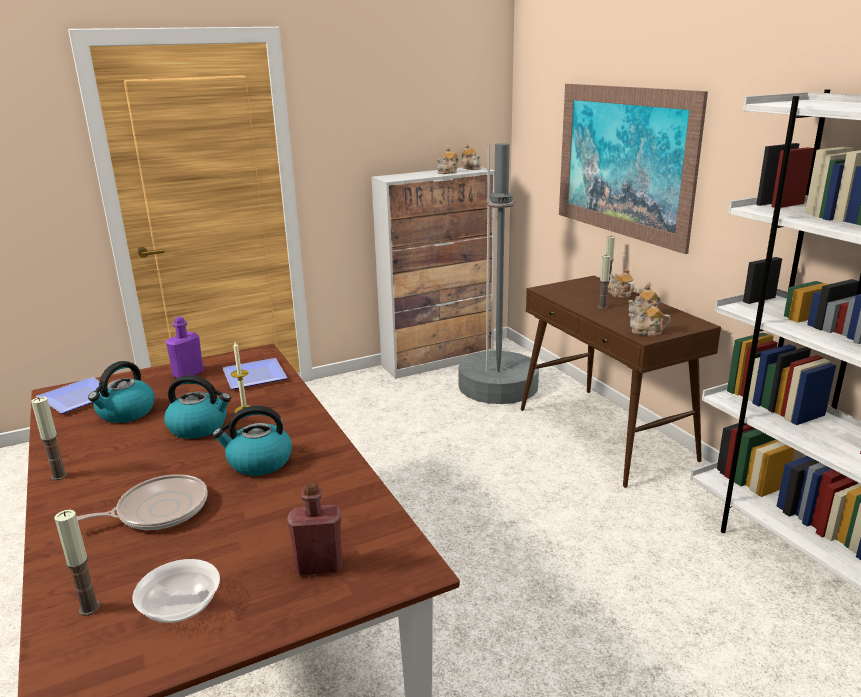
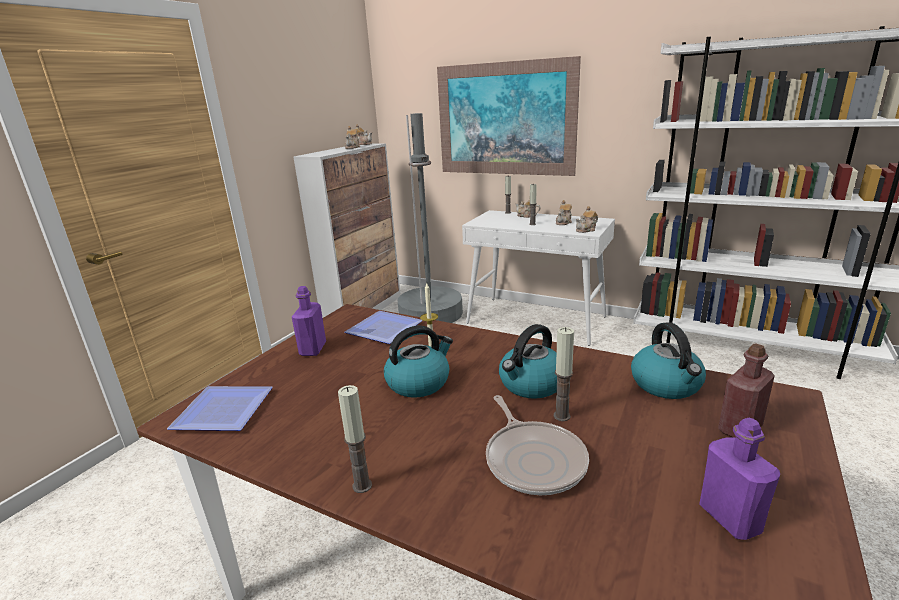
camera: 35 degrees left, 0 degrees up
candle [54,510,100,616] -> candle moved to [554,327,574,421]
frying pan [77,474,208,530] -> frying pan turned 135 degrees clockwise [486,395,589,495]
kettle [88,361,155,423] -> kettle moved to [631,322,706,399]
bowl [132,559,220,623] -> purple bottle [699,418,780,540]
brown console table [521,276,721,488] -> white console table [462,210,615,346]

